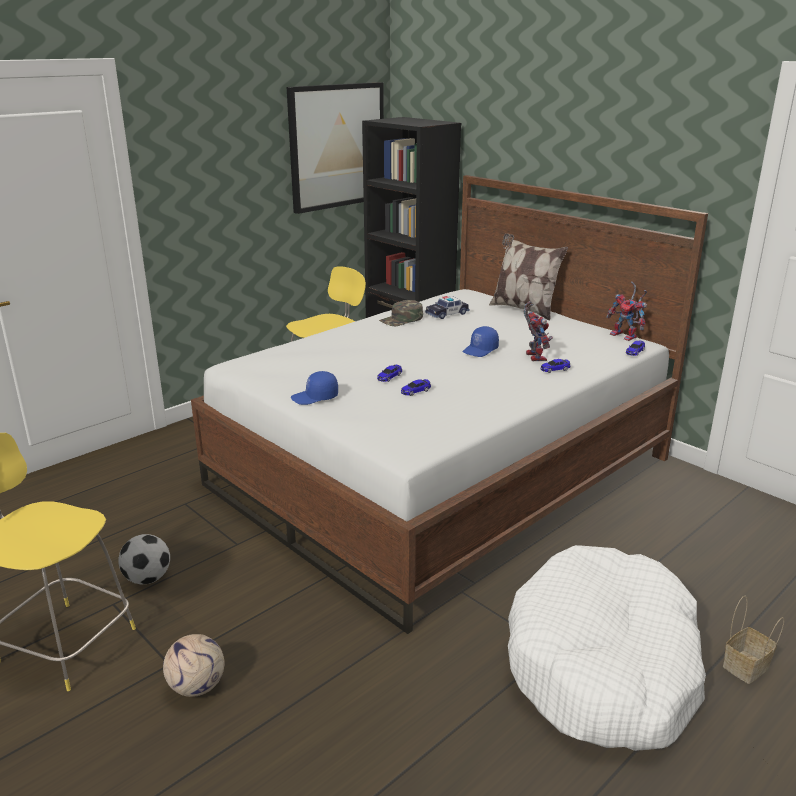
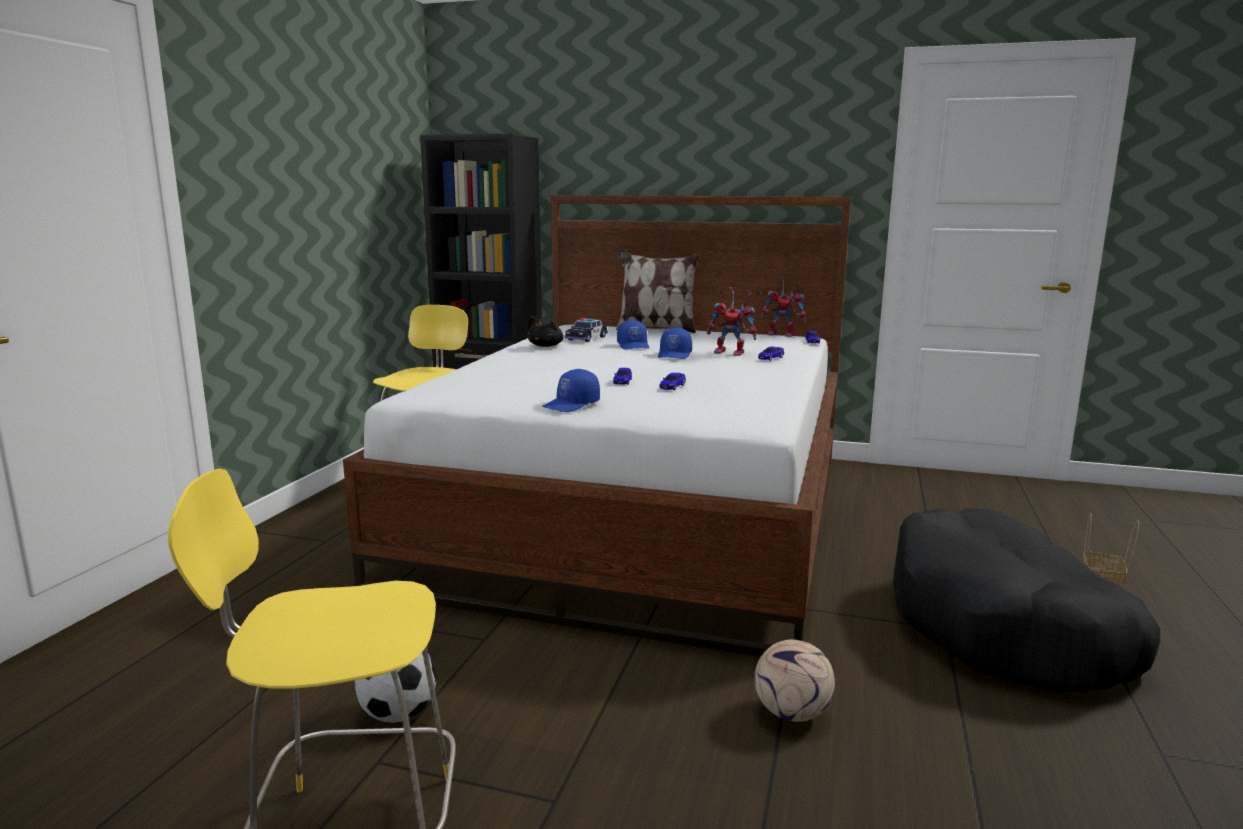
camera: 30 degrees left, 10 degrees down
football [163,634,225,697] -> football moved to [754,639,835,722]
picture [287,82,384,214] -> none
green cap [379,300,423,326] -> black plush toy [527,316,564,347]
white dog bed [508,545,706,751] -> black dog bed [893,508,1160,693]
toy robot [523,301,553,361] -> toy robot turned 150 degrees clockwise [707,287,757,356]
none -> blue cap [617,320,649,349]

